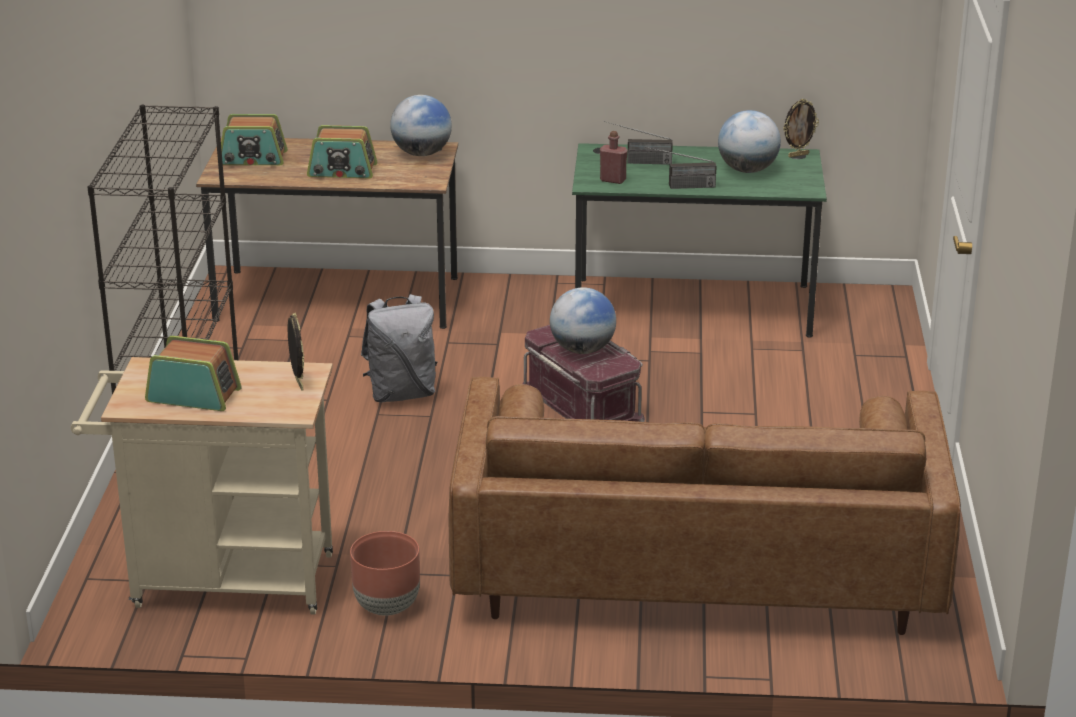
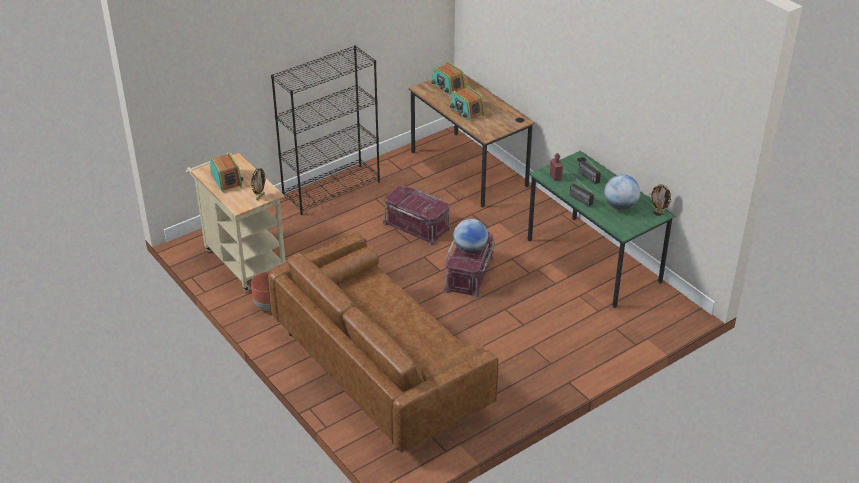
camera: 50 degrees right, 10 degrees up
grey backpack [361,294,437,403] -> red storage box [383,185,451,246]
globe [390,95,452,156] -> none

